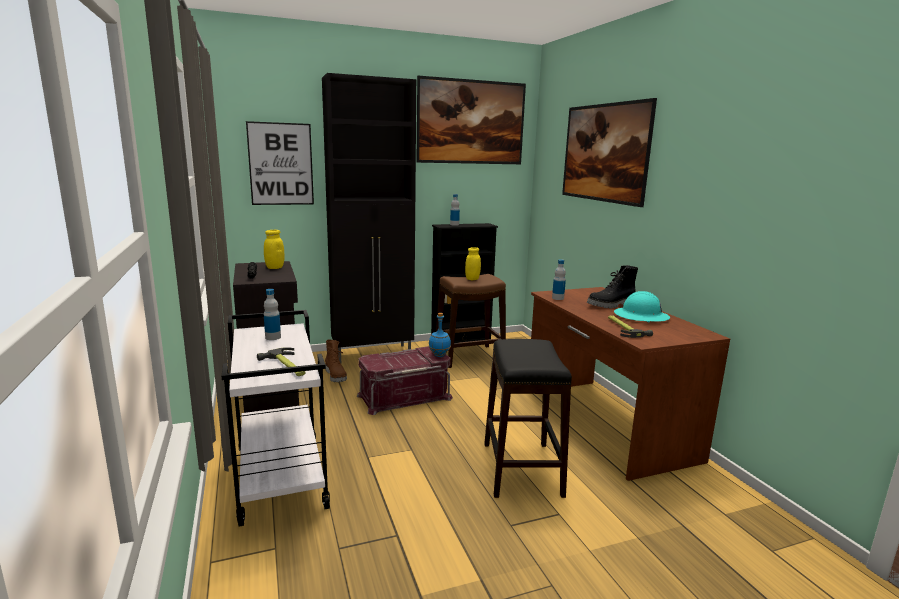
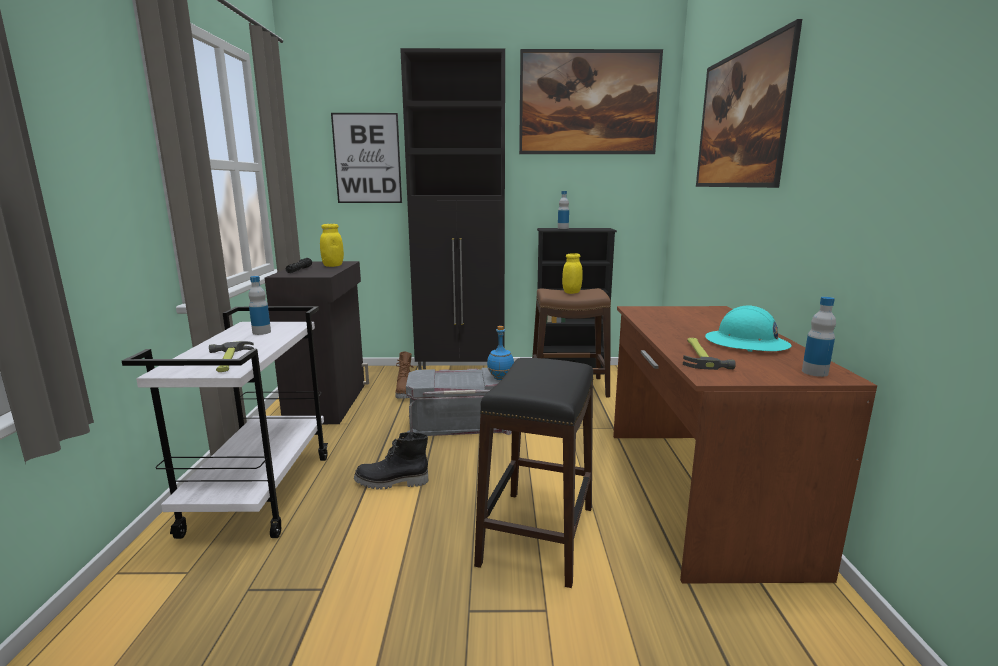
camera: 20 degrees right, 0 degrees up
red storage box [357,346,453,415] -> grey storage box [406,368,512,436]
bottle [552,259,566,300] -> bottle moved to [802,297,836,377]
black boot [587,265,638,308] -> black boot moved to [354,432,428,490]

